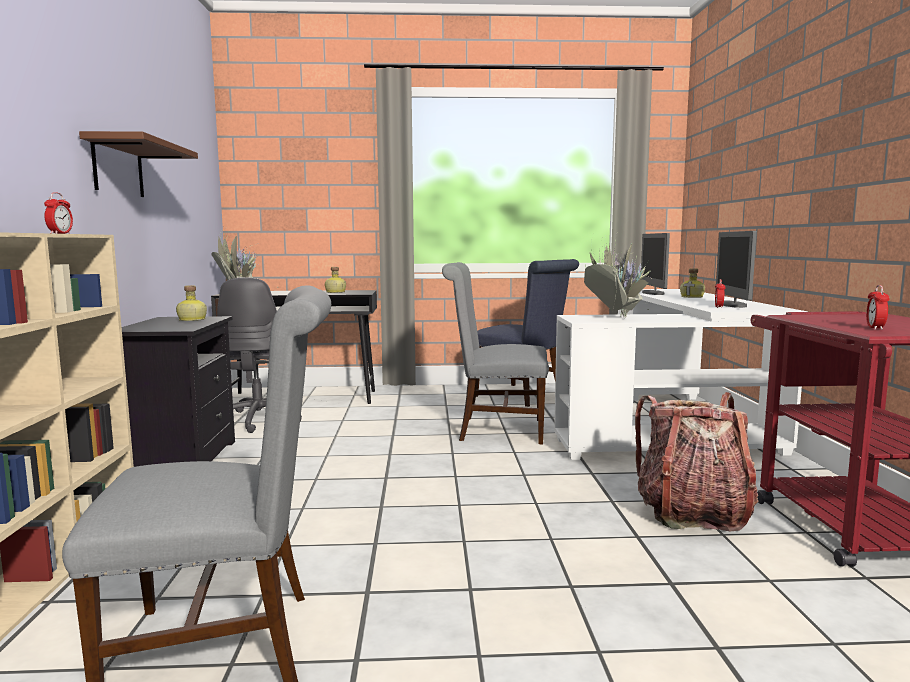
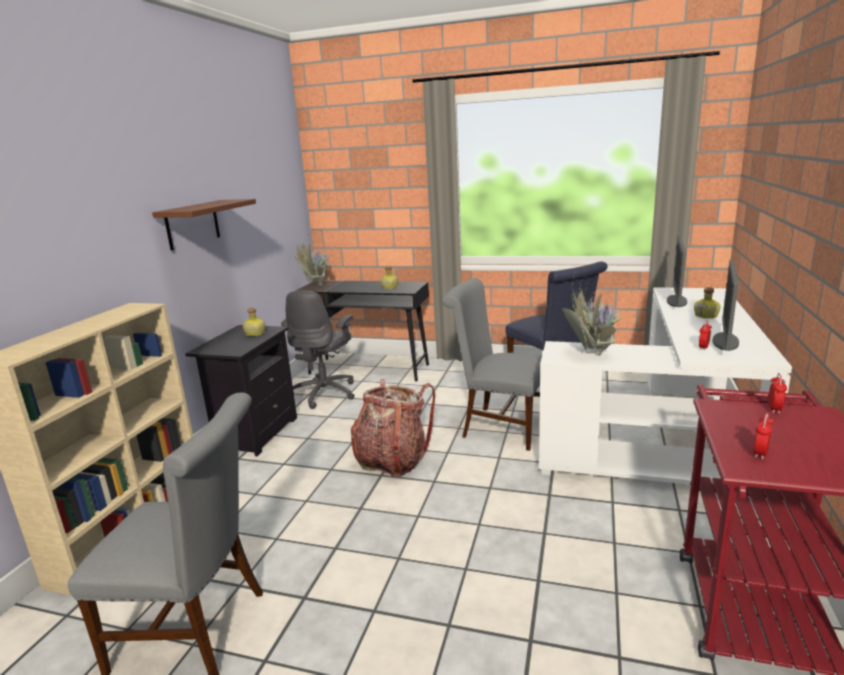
camera: 20 degrees right, 10 degrees up
alarm clock [44,192,73,234] -> alarm clock moved to [769,373,787,414]
backpack [635,392,759,532] -> backpack moved to [351,379,436,477]

